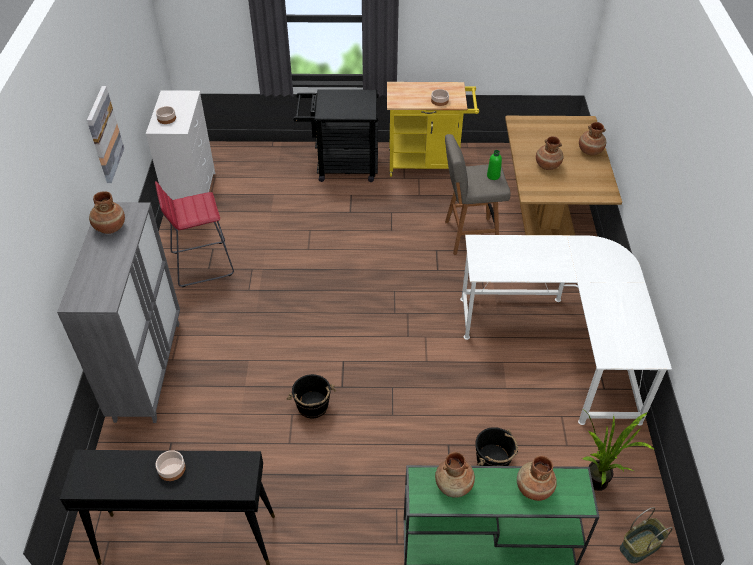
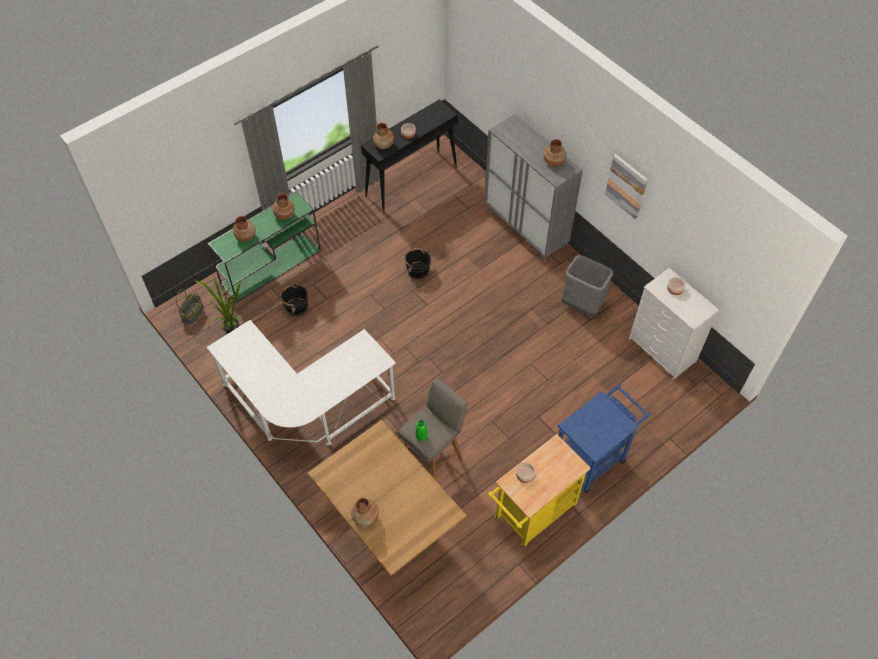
camera: 140 degrees right, 10 degrees up
red stool [155,181,234,287] -> grey trash can [562,255,613,317]
black cart [293,89,379,182] -> blue cart [558,384,651,494]
brown vase [536,136,563,170] -> brown vase moved to [373,123,394,149]

